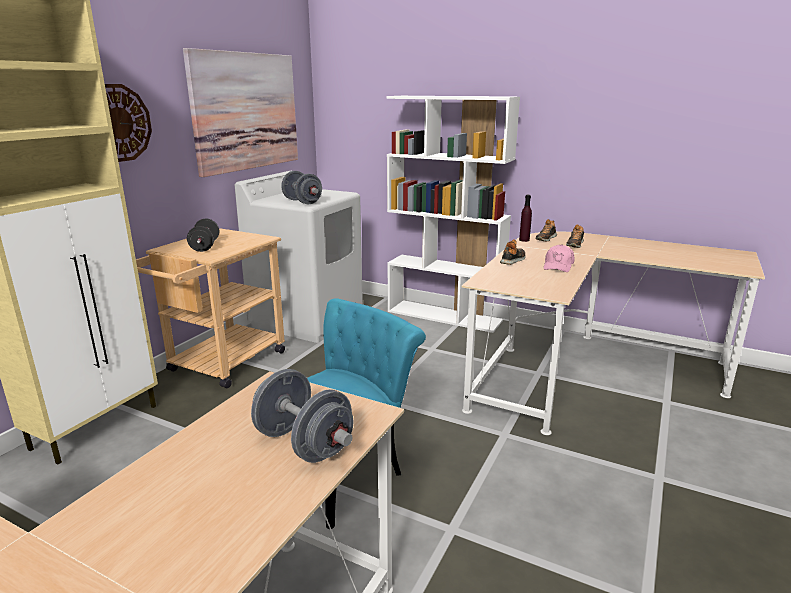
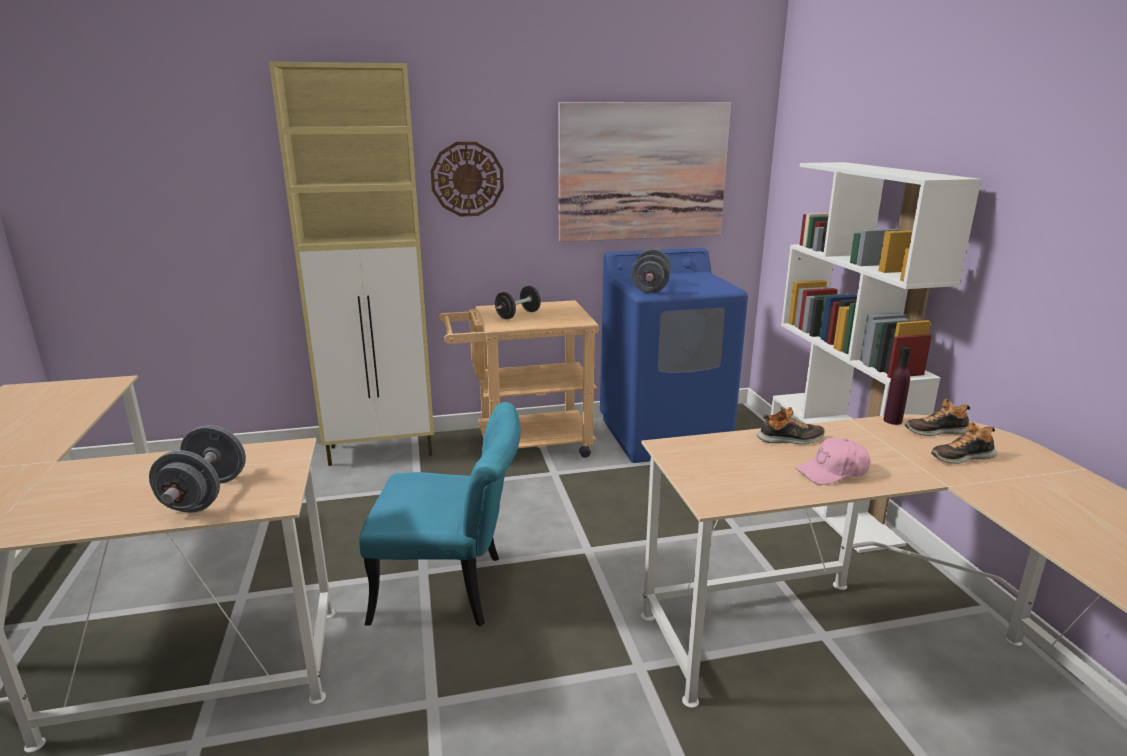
camera: 50 degrees right, 0 degrees up
white washing machine [235,171,363,343] -> blue washing machine [600,248,748,463]

